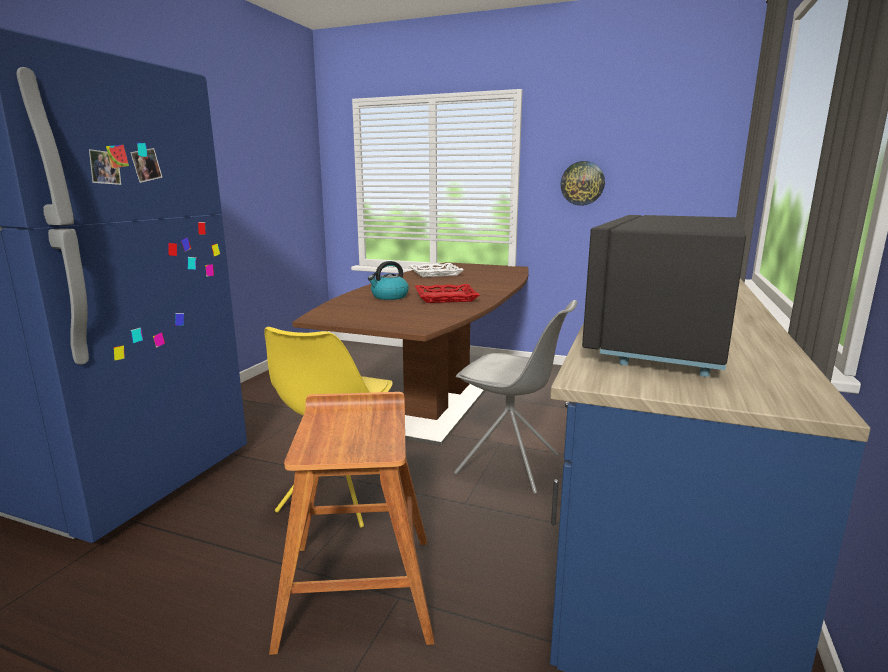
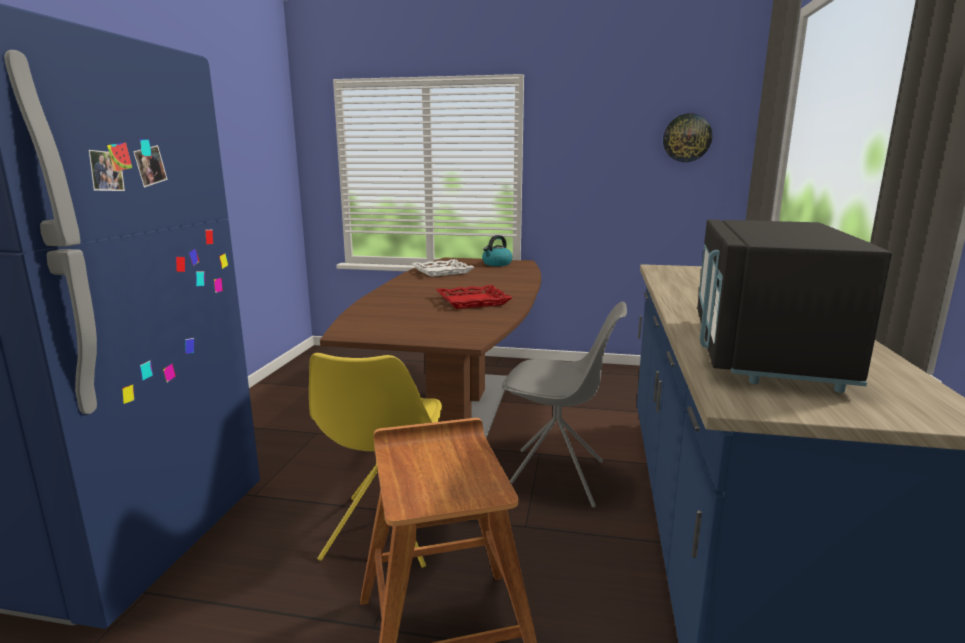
camera: 10 degrees left, 0 degrees up
kettle [368,261,409,300] -> kettle moved to [482,235,513,266]
wall clock [561,161,605,206] -> wall clock moved to [663,113,712,162]

